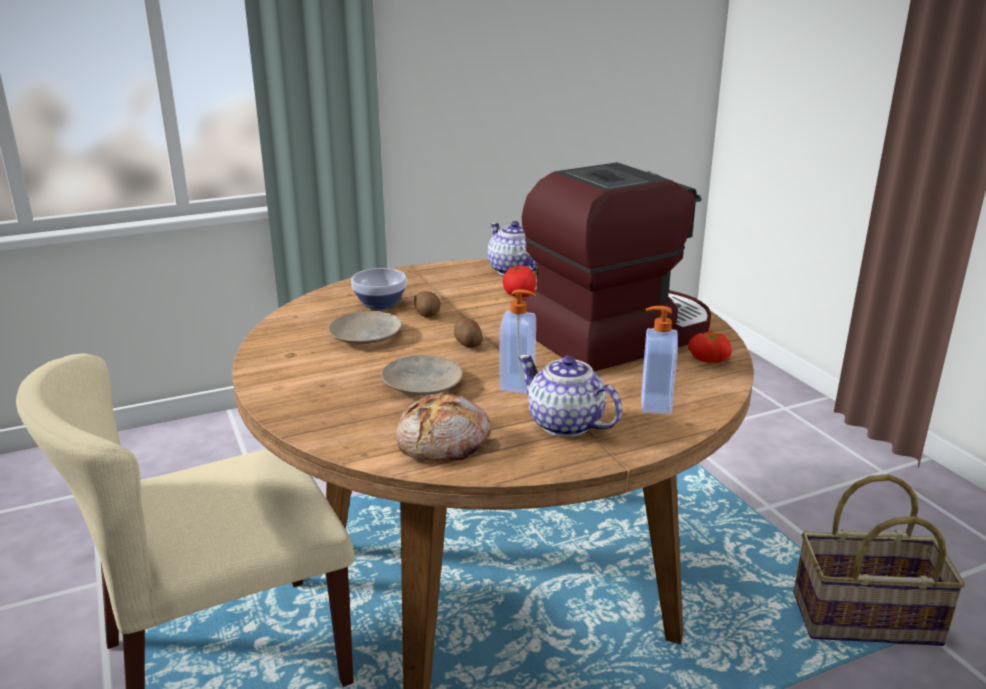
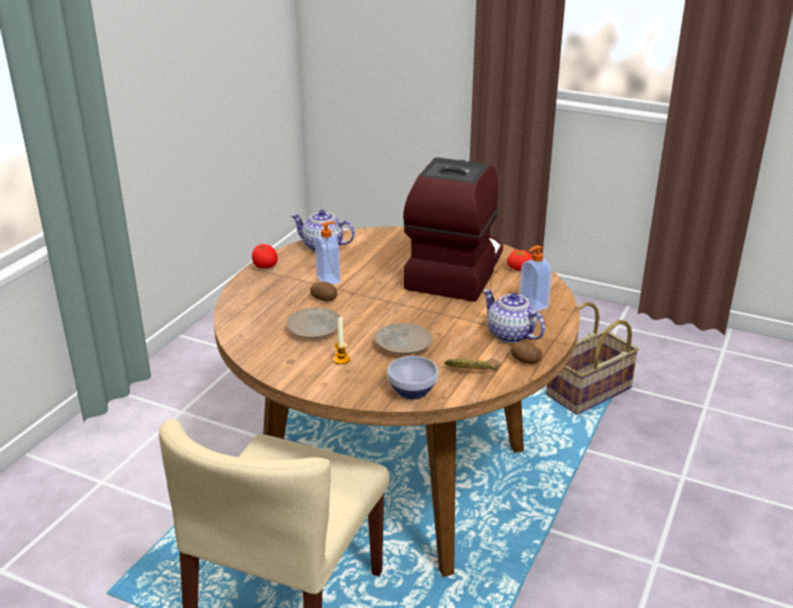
camera: 40 degrees left, 5 degrees up
bowl [351,268,407,310] -> bowl moved to [387,356,438,399]
bread [395,393,491,461] -> banana [445,359,498,371]
potato [454,318,483,348] -> potato moved to [511,342,542,364]
soap dispenser [499,289,536,394] -> soap dispenser moved to [315,221,341,285]
tomato [503,266,536,297] -> tomato moved to [252,244,278,268]
teapot [518,355,622,437] -> teapot turned 45 degrees clockwise [482,289,546,343]
none -> candle [333,317,350,365]

